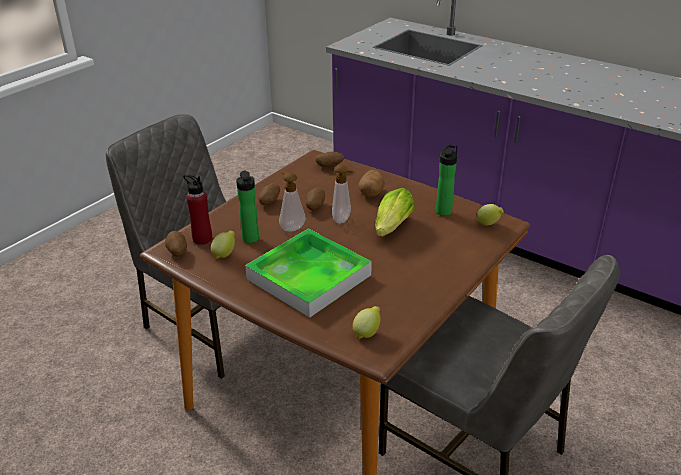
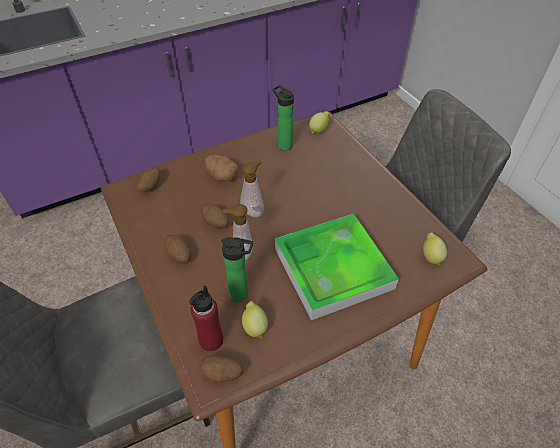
camera: 65 degrees left, 15 degrees up
lettuce [375,188,415,237] -> none

